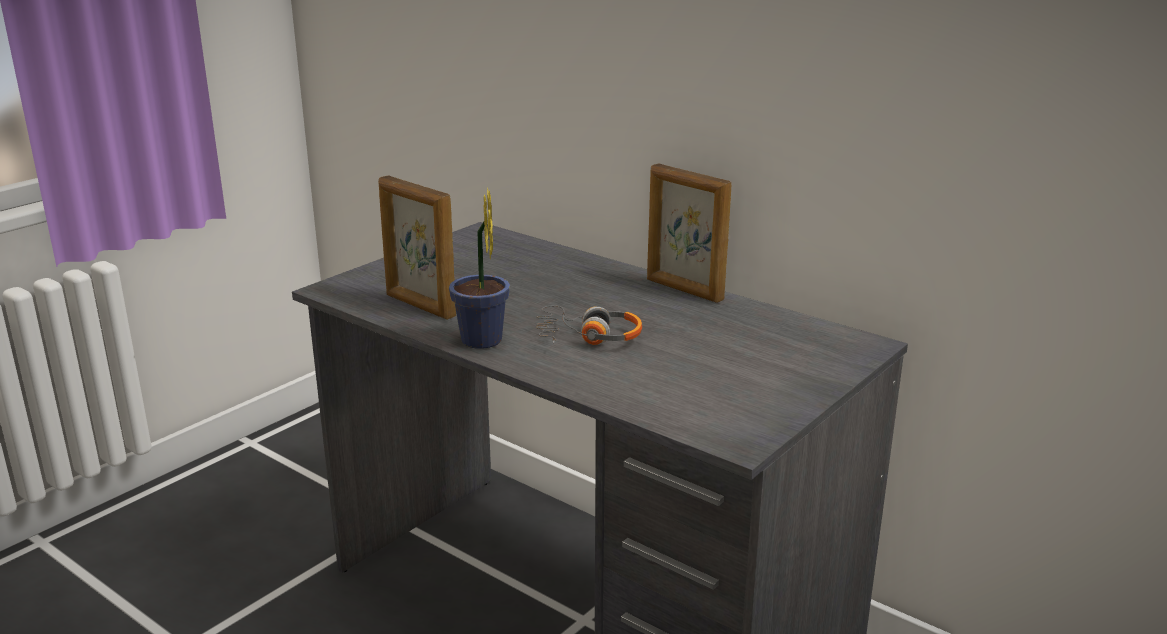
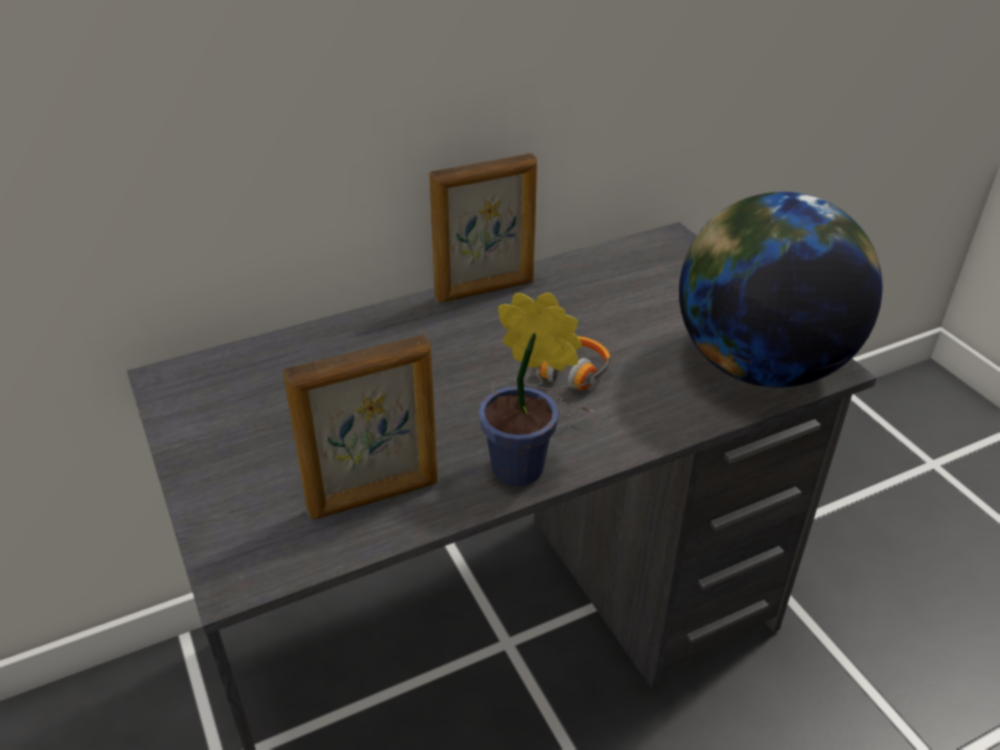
camera: 65 degrees left, 15 degrees up
none -> globe [679,192,882,388]

